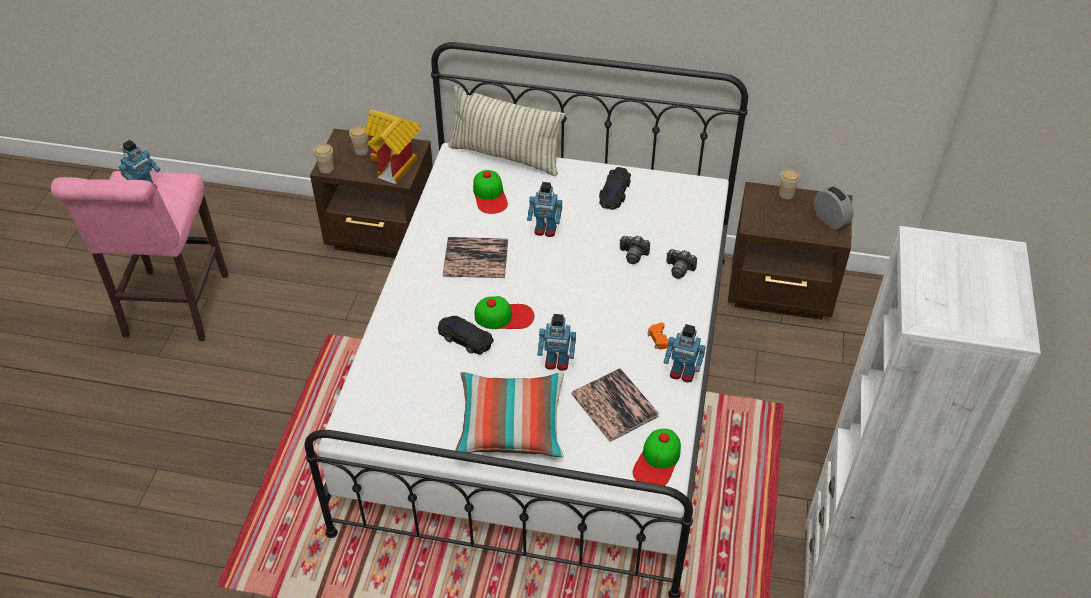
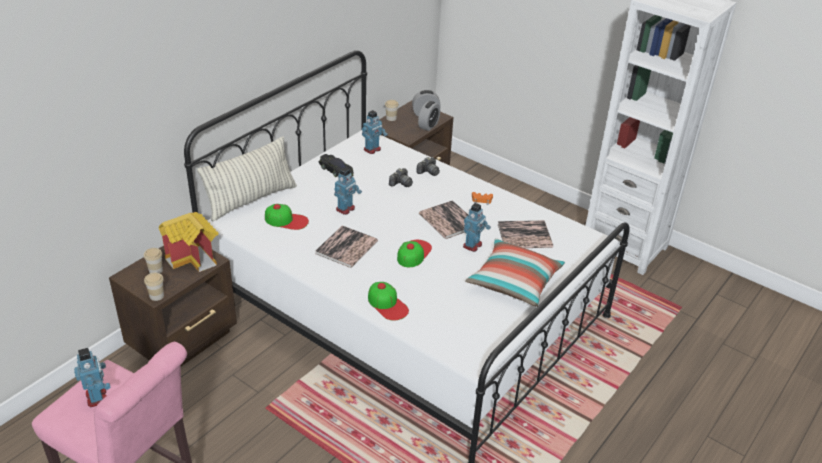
camera: 65 degrees left, 10 degrees down
black toy car [438,316,494,355] -> none
cap [633,429,681,486] -> cap moved to [368,282,409,321]
toy robot [663,324,706,382] -> toy robot moved to [362,110,388,154]
none -> alarm clock [418,101,440,131]
none -> book [419,200,468,239]

